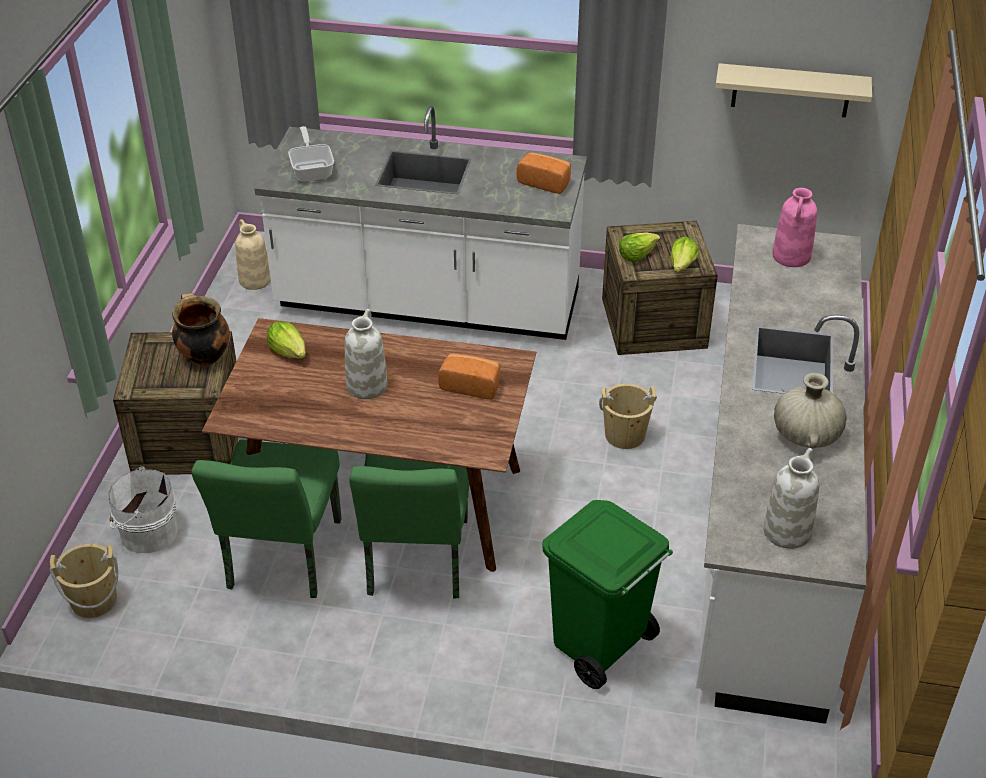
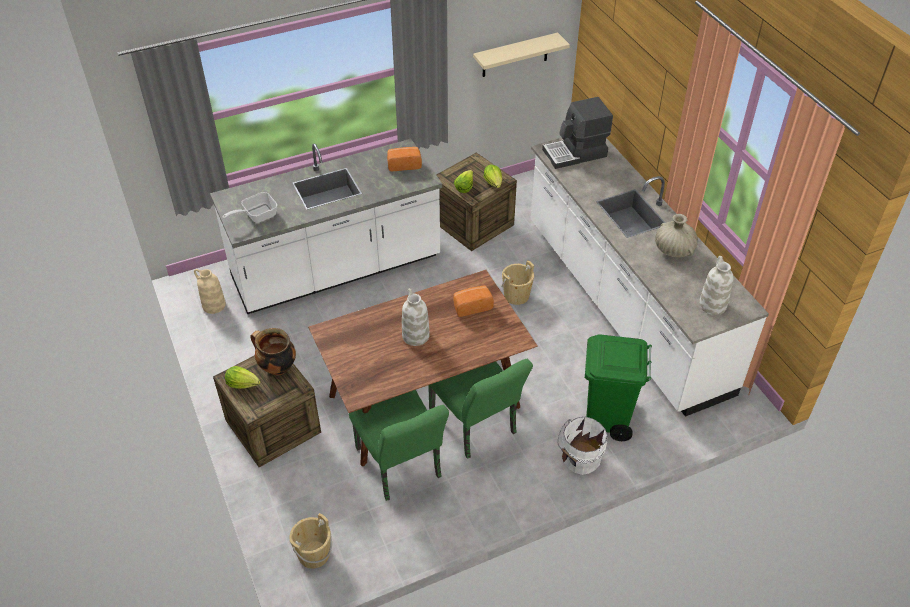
camera: 35 degrees left, 5 degrees up
white bucket [108,466,178,553] -> white bucket moved to [557,417,608,475]
lettuce [267,321,306,359] -> lettuce moved to [225,366,261,389]
frying pan [288,126,334,182] -> frying pan turned 75 degrees counterclockwise [222,192,277,223]
pink vase [772,188,817,267] -> coffee machine [542,97,613,169]

